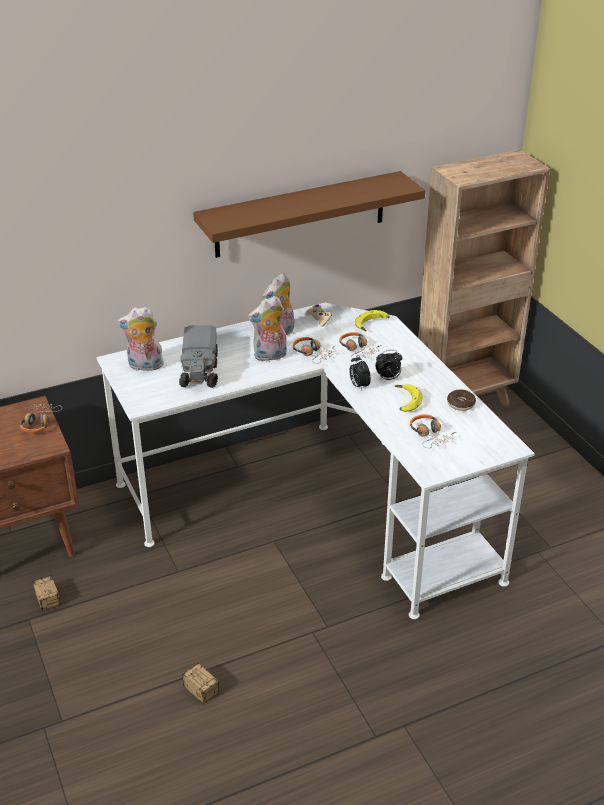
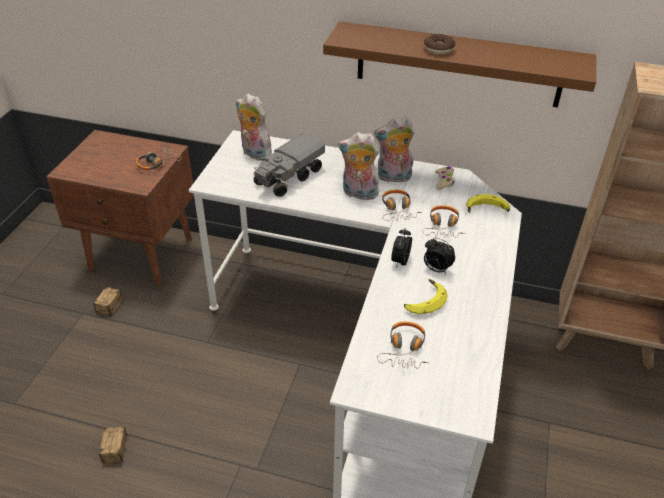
camera: 40 degrees right, 5 degrees up
donut [447,389,476,411] -> donut moved to [424,34,455,55]

